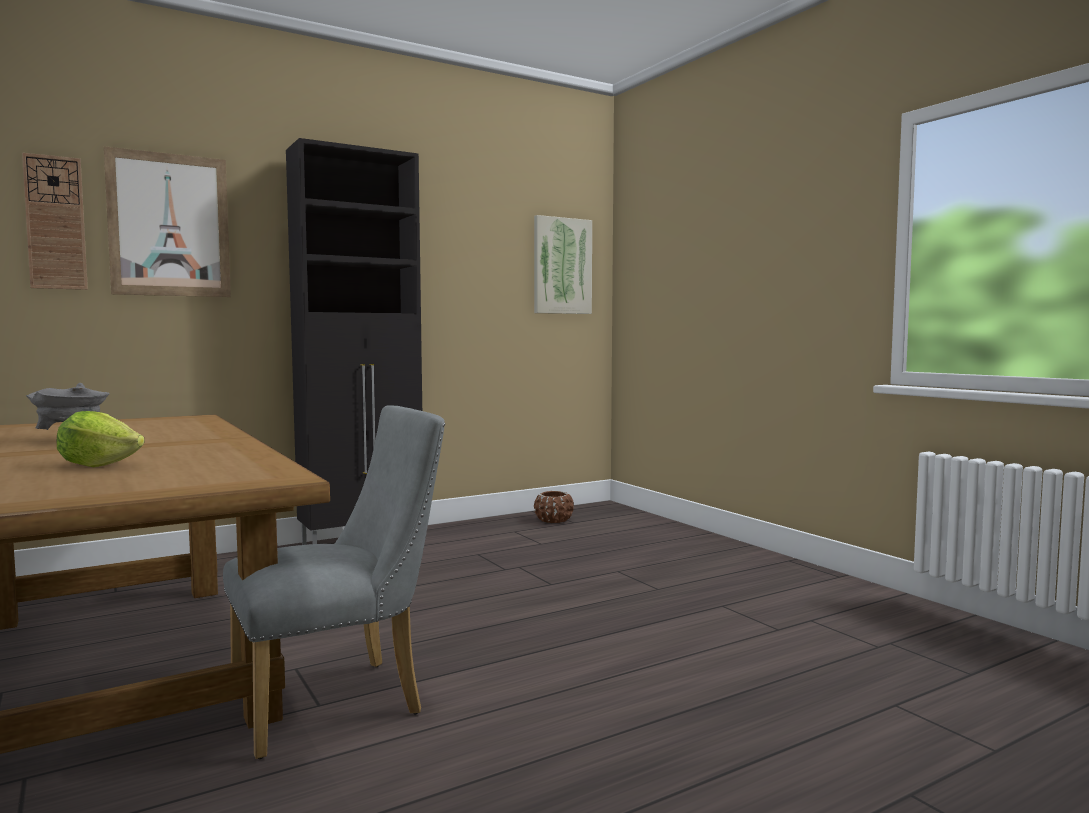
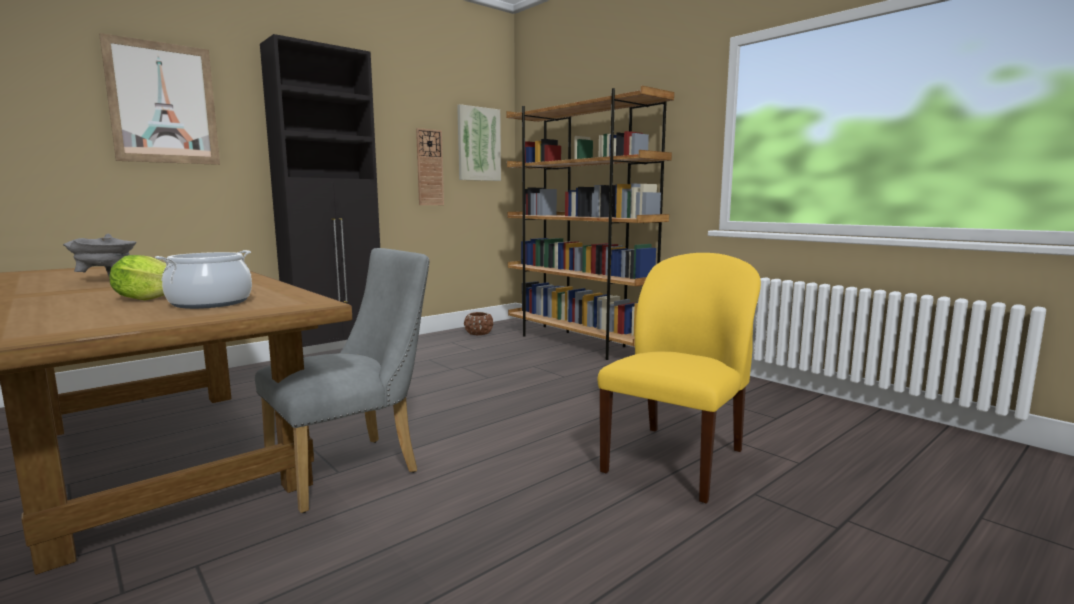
camera: 10 degrees left, 5 degrees up
wall clock [22,153,88,290] -> wall clock moved to [416,128,444,205]
none -> cooking pot [155,250,252,309]
none -> brown bookcase [506,86,674,360]
none -> yellow chair [597,253,761,503]

